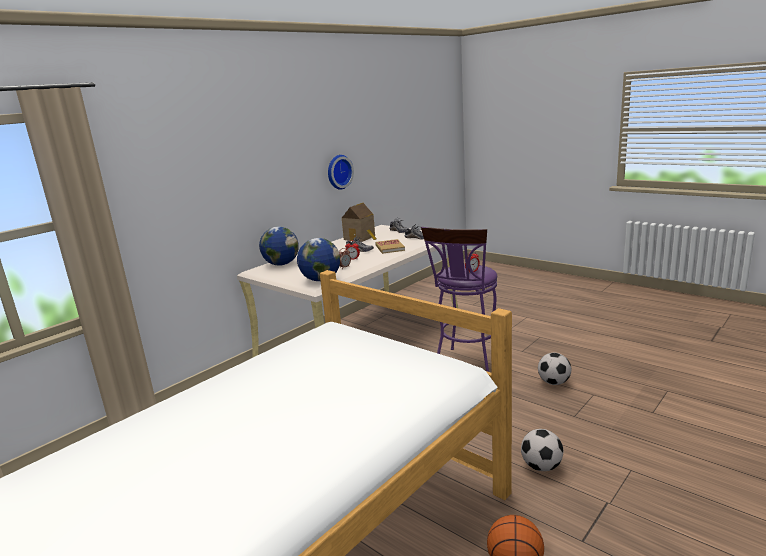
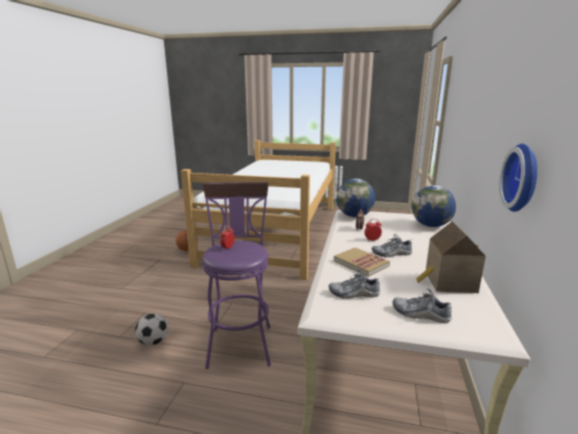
camera: 150 degrees right, 0 degrees up
football [521,429,563,471] -> none

